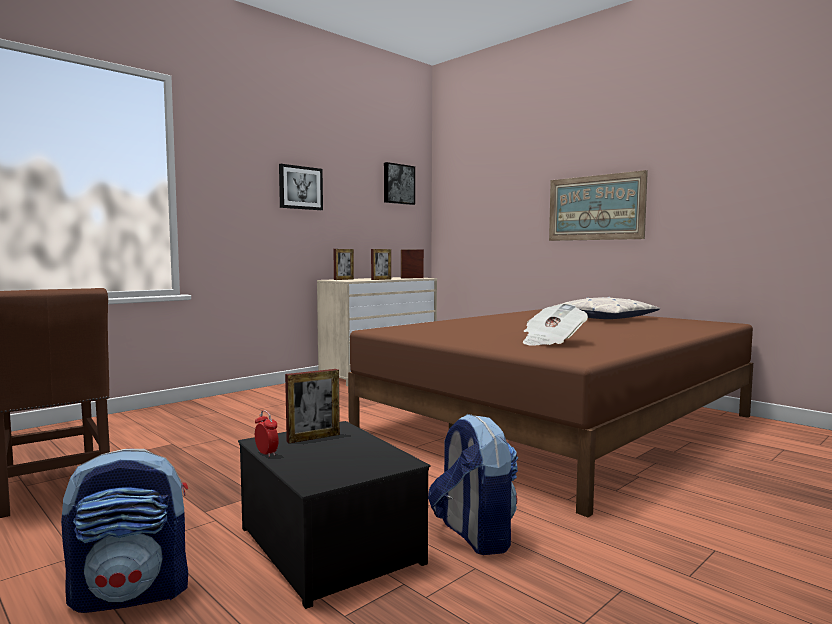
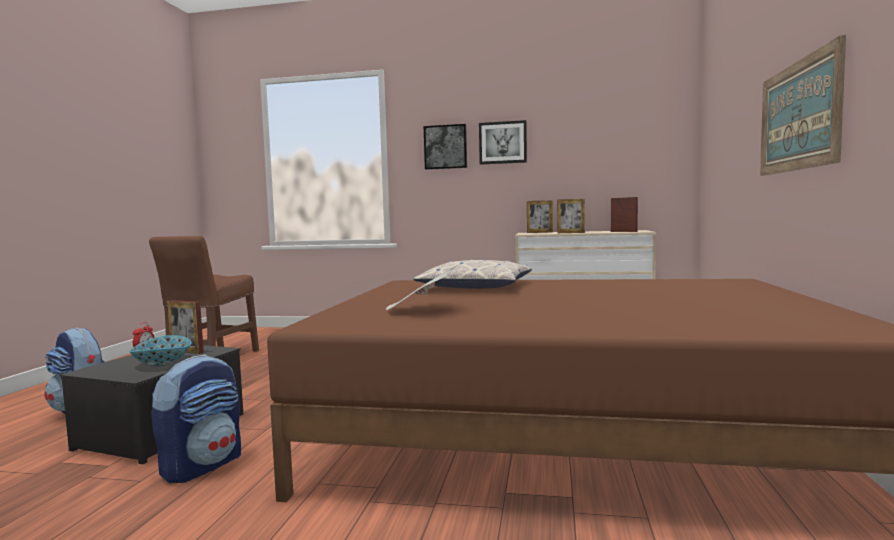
camera: 55 degrees right, 0 degrees up
picture [384,162,415,205] -> picture moved to [424,124,467,170]
pillow [552,297,660,319] -> pillow moved to [413,259,532,289]
none -> bowl [129,335,192,367]

